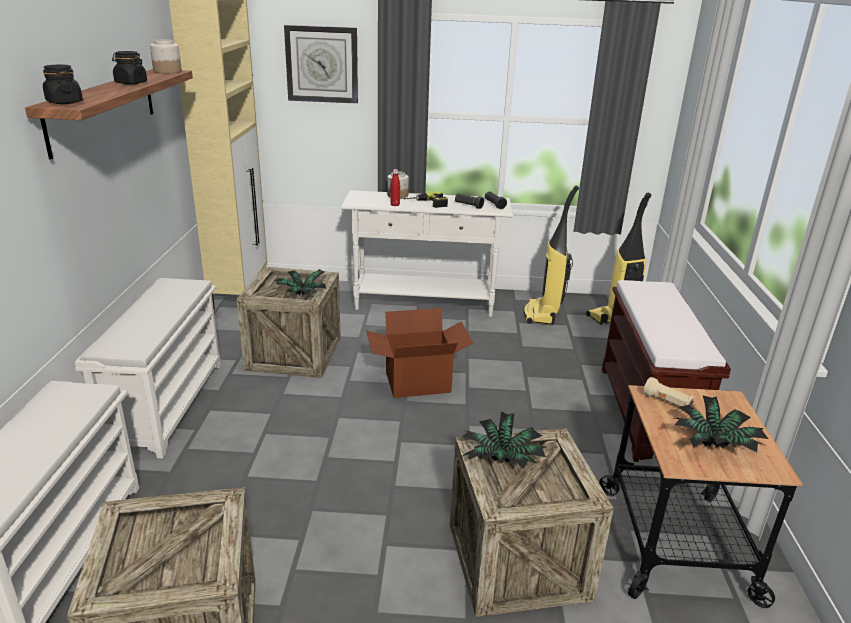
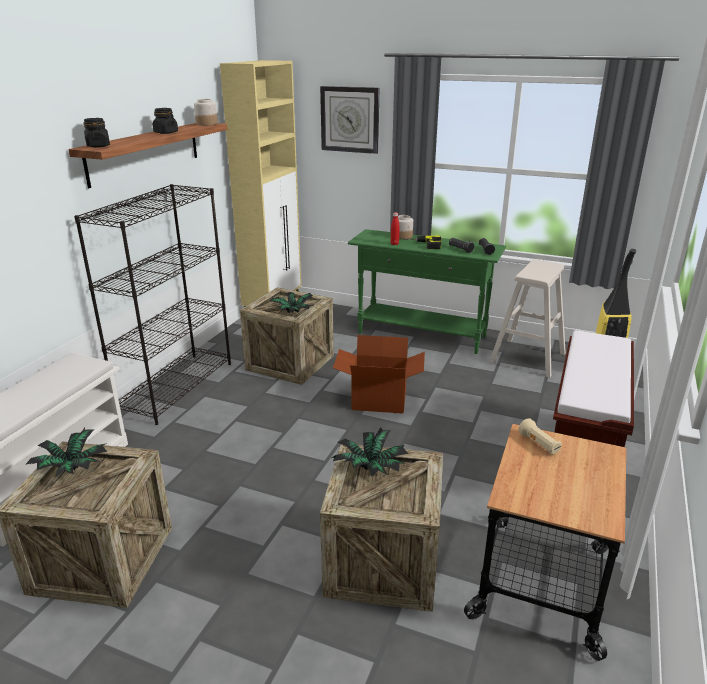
camera: 20 degrees right, 0 degrees up
white shoe rack [75,278,221,459] -> black bookcase [74,184,231,425]
white console table [340,190,513,317] -> green console table [348,229,506,354]
vacuum cleaner [524,185,579,324] -> beige stool [489,259,566,378]
potted plant [675,396,768,452] -> potted plant moved to [25,428,107,476]

